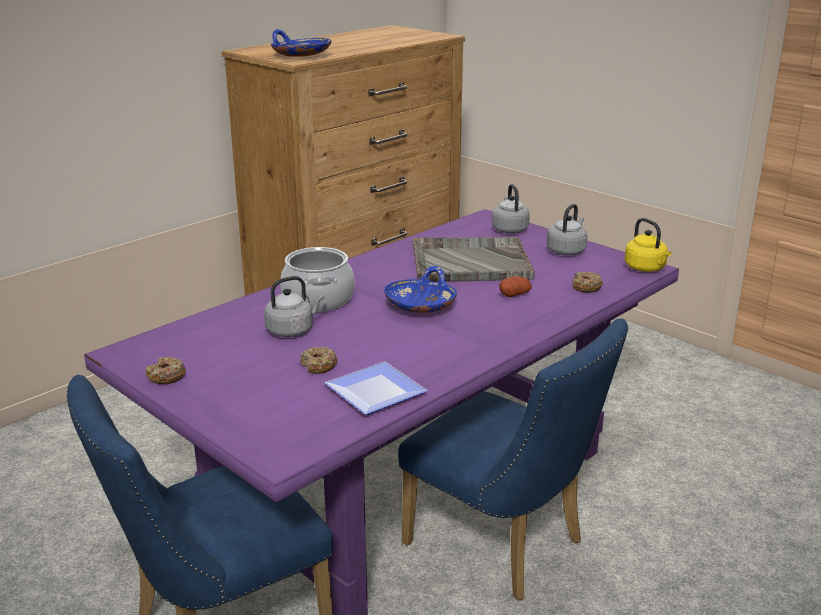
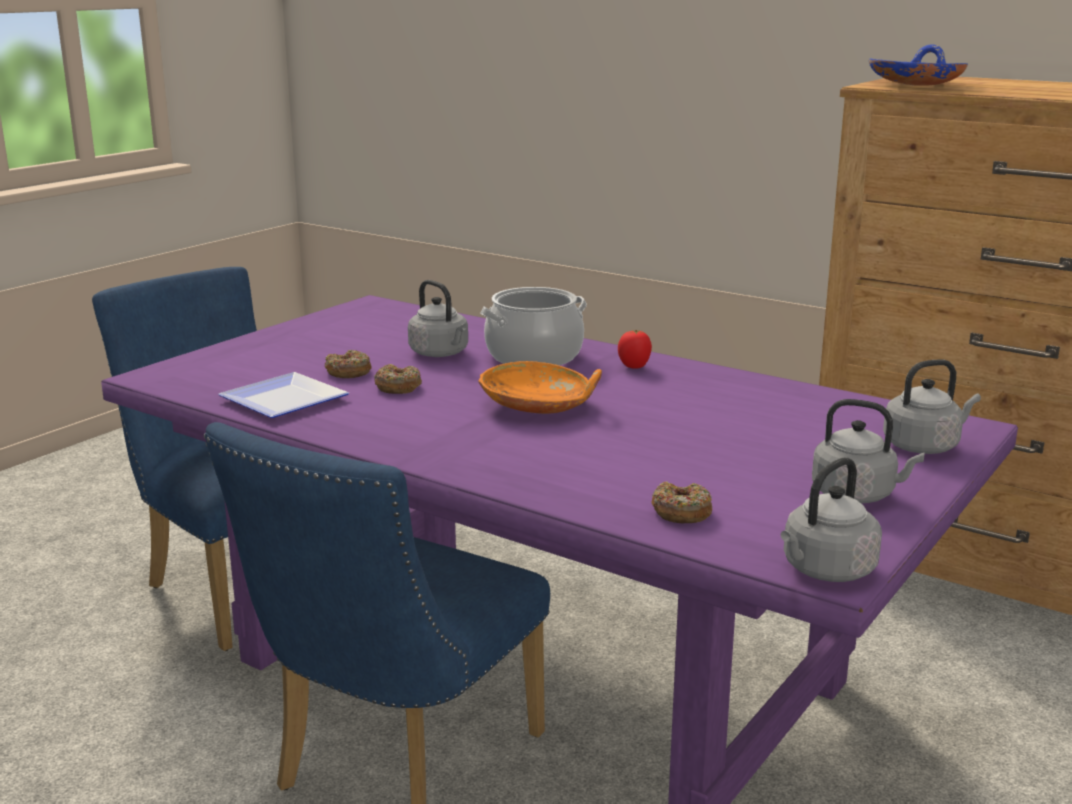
camera: 80 degrees right, 5 degrees down
donut [145,357,186,384] -> donut moved to [374,364,422,394]
blue bowl [384,266,457,313] -> orange bowl [478,361,602,414]
grey tray [412,237,535,282] -> none
potato [499,276,532,297] -> none
yellow kettle [625,218,671,272] -> grey kettle [781,458,882,582]
none -> tomato [618,330,652,369]

